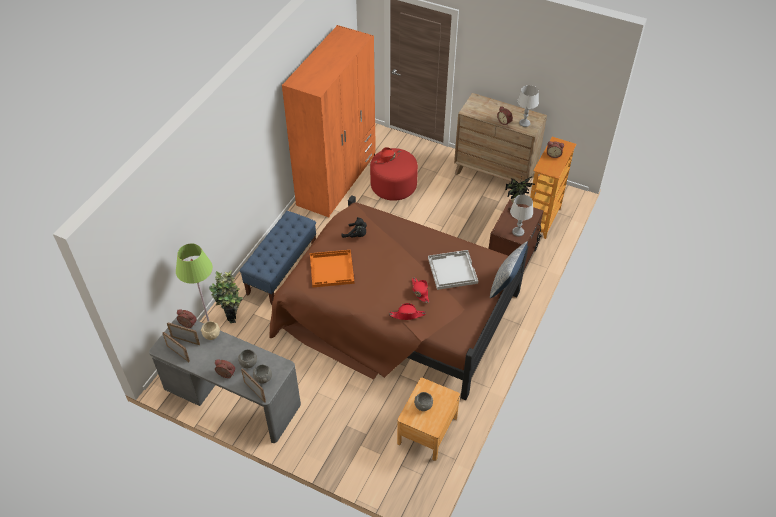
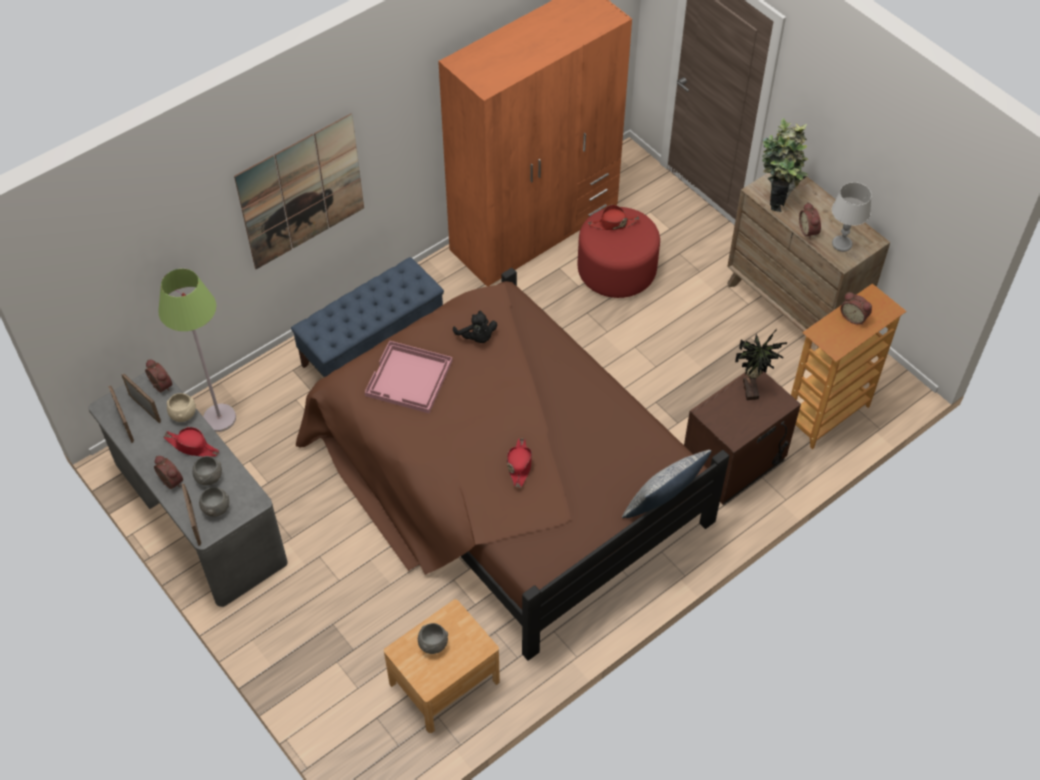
camera: 25 degrees right, 5 degrees up
potted plant [209,271,243,323] -> potted plant moved to [762,118,808,212]
orange tray [310,250,354,287] -> pink tray [365,341,453,413]
red hat [389,303,426,320] -> red hat moved to [163,427,219,457]
white tray [428,250,478,290] -> none
grey table lamp [510,195,533,237] -> none
none -> picture [234,113,364,269]

